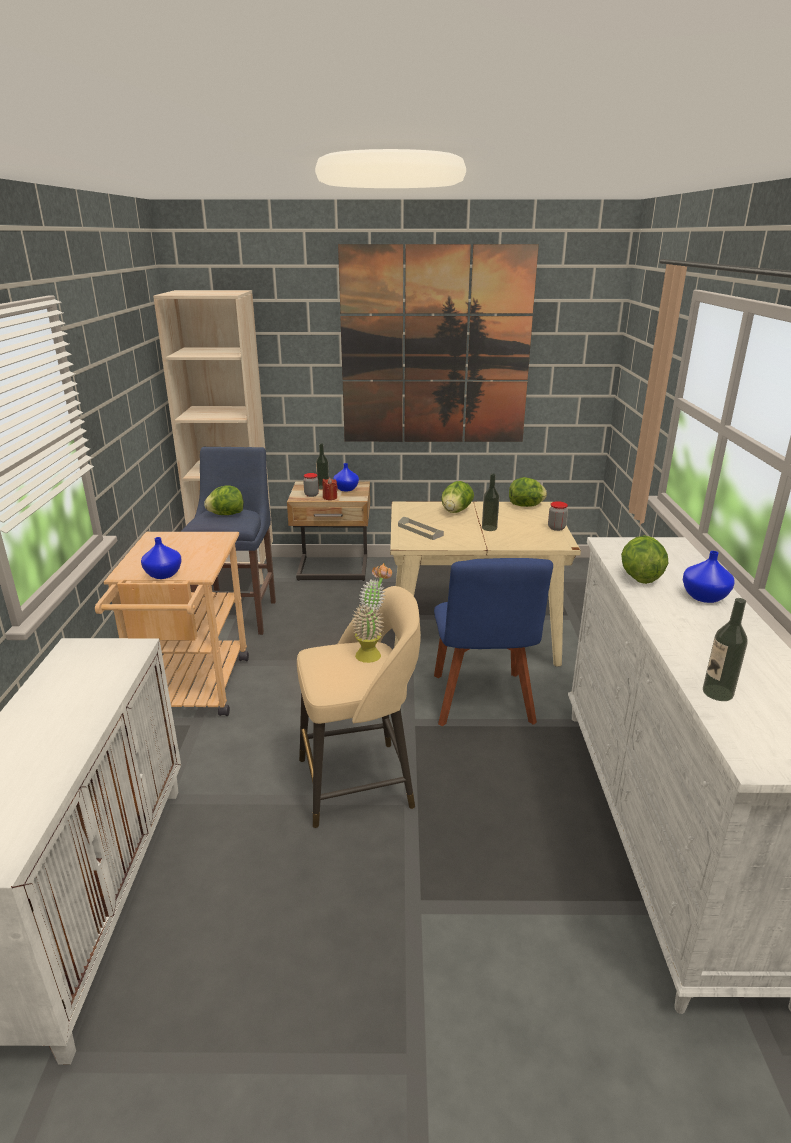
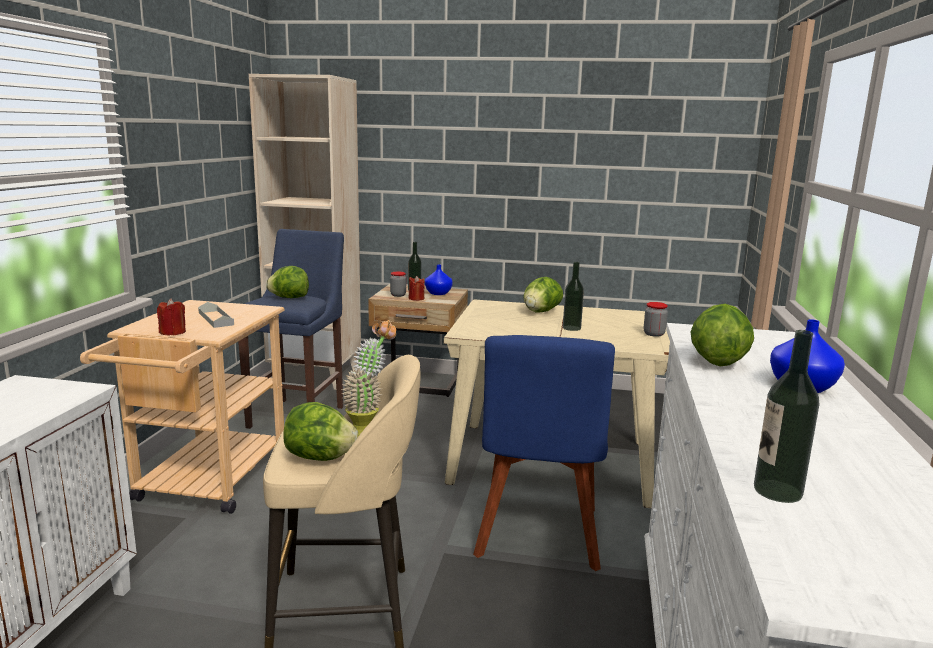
camera: 10 degrees right, 10 degrees down
blue vase [141,537,182,579] -> red candle [157,298,186,335]
picture [338,244,539,442] -> none
grey tray [398,516,444,540] -> grey tray moved to [198,302,234,328]
lettuce [509,477,547,507] -> lettuce moved to [283,402,358,461]

